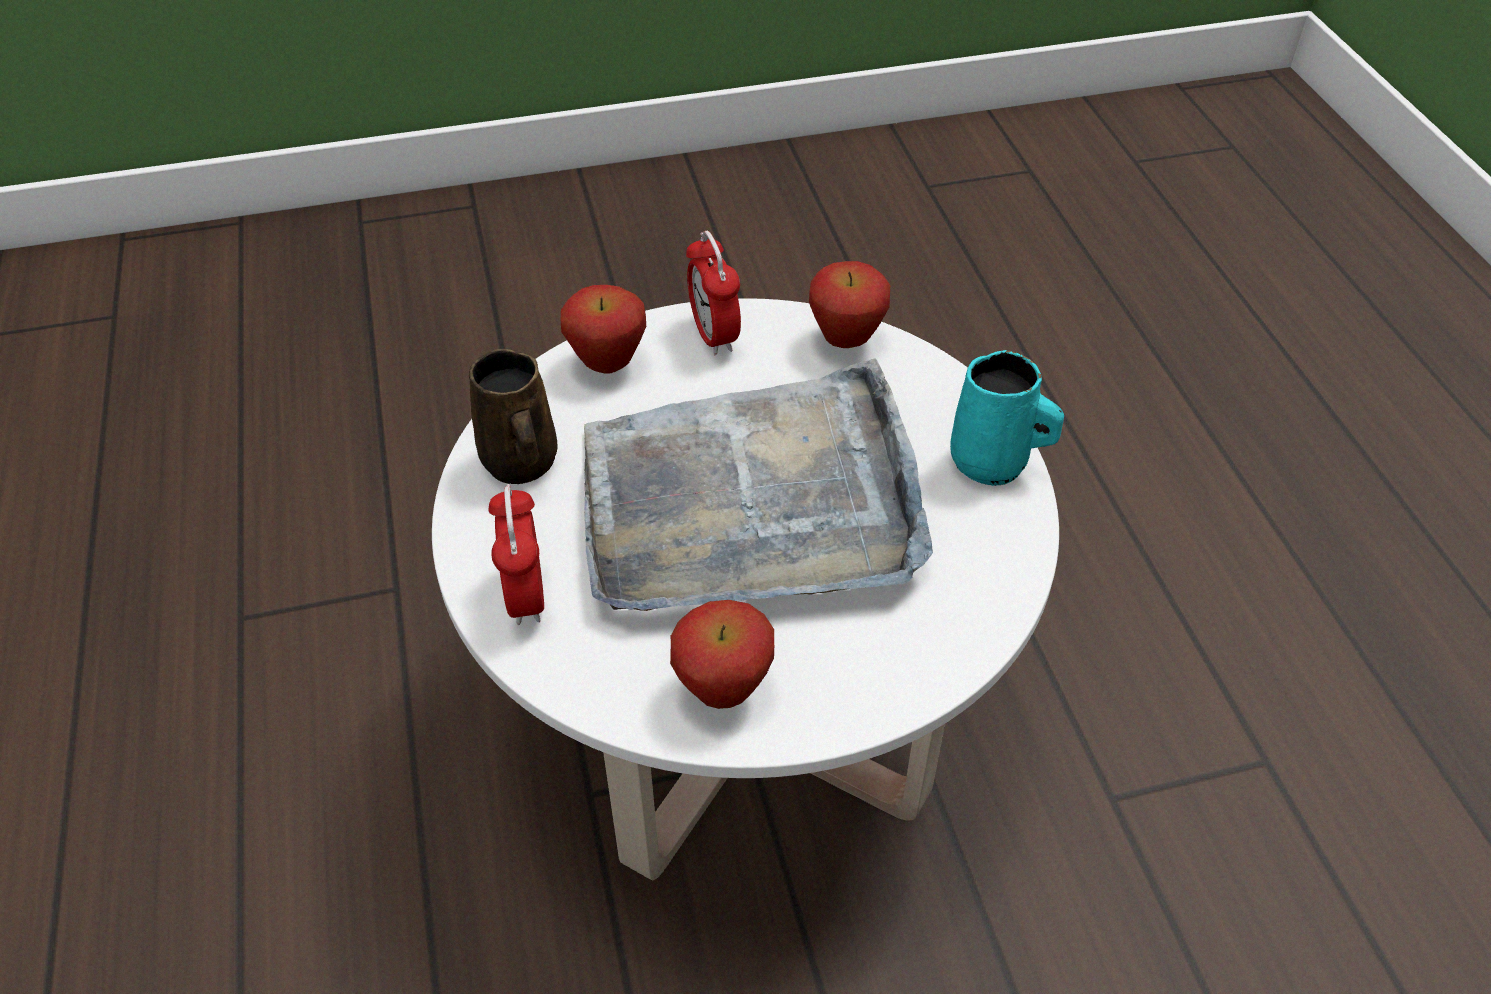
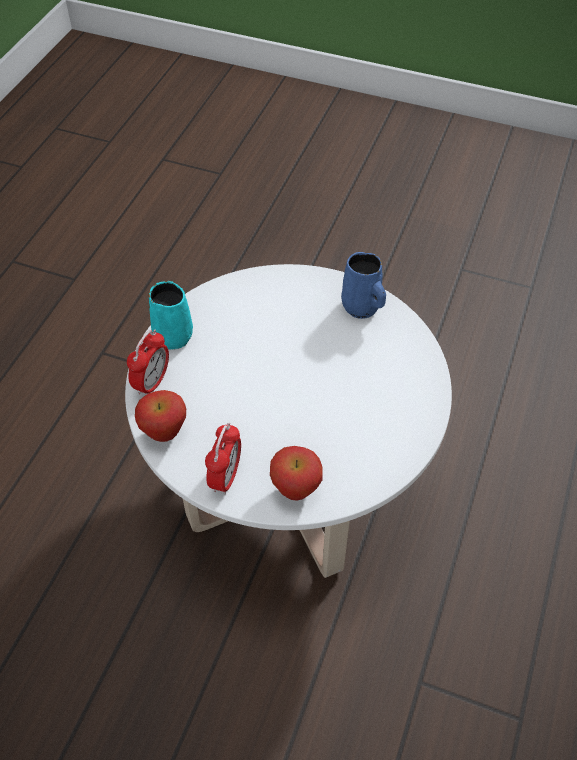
camera: 145 degrees left, 5 degrees up
brown mug [469,348,557,484] -> none
alarm clock [488,484,544,625] -> alarm clock moved to [127,329,169,395]
grey tray [584,358,933,611] -> none
apple [670,600,774,709] -> blue mug [341,252,386,319]

